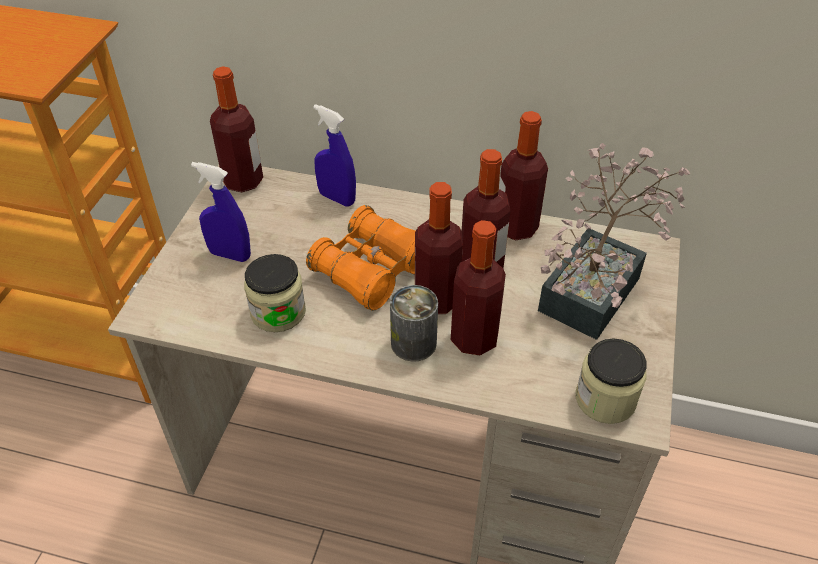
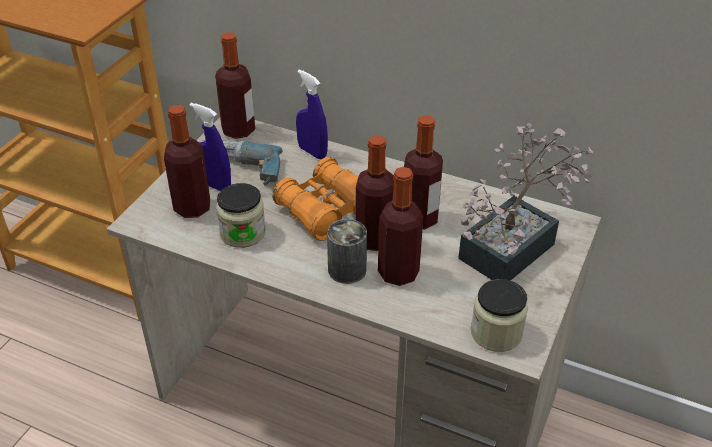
camera: 10 degrees right, 5 degrees down
bottle [499,111,548,240] -> bottle moved to [164,105,210,218]
none -> power drill [199,140,283,186]

